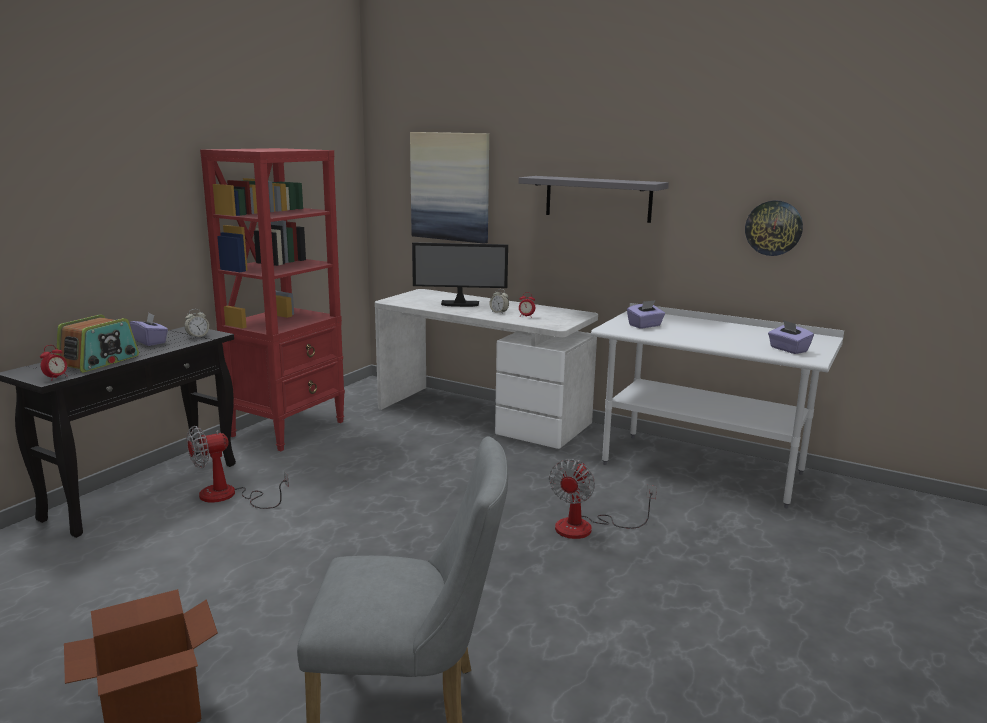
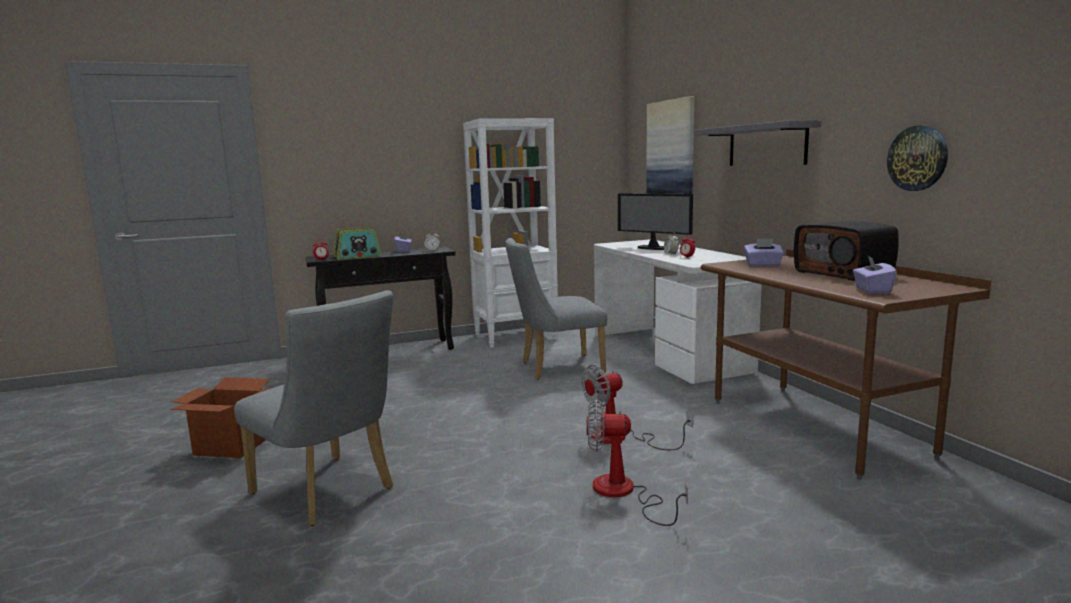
camera: 40 degrees right, 5 degrees down
fan [187,426,289,509] -> fan moved to [587,399,688,526]
red bookcase [200,148,345,451] -> white bookcase [463,118,558,348]
white desk [591,303,844,508] -> brown desk [701,249,991,480]
none -> grey chair [505,238,607,380]
none -> radio [794,221,899,281]

